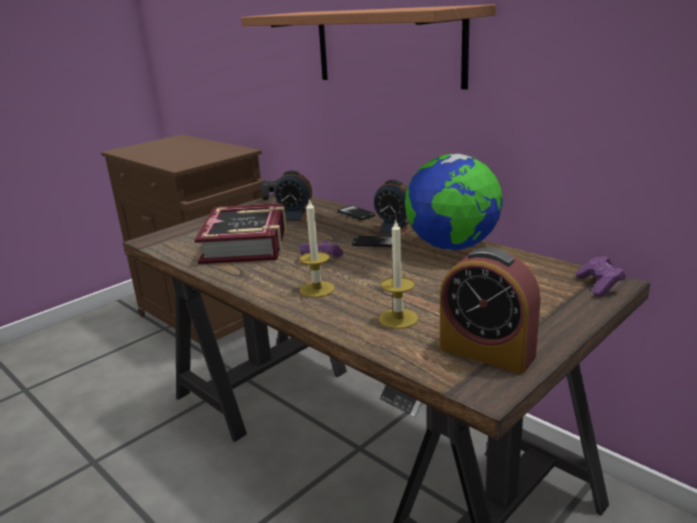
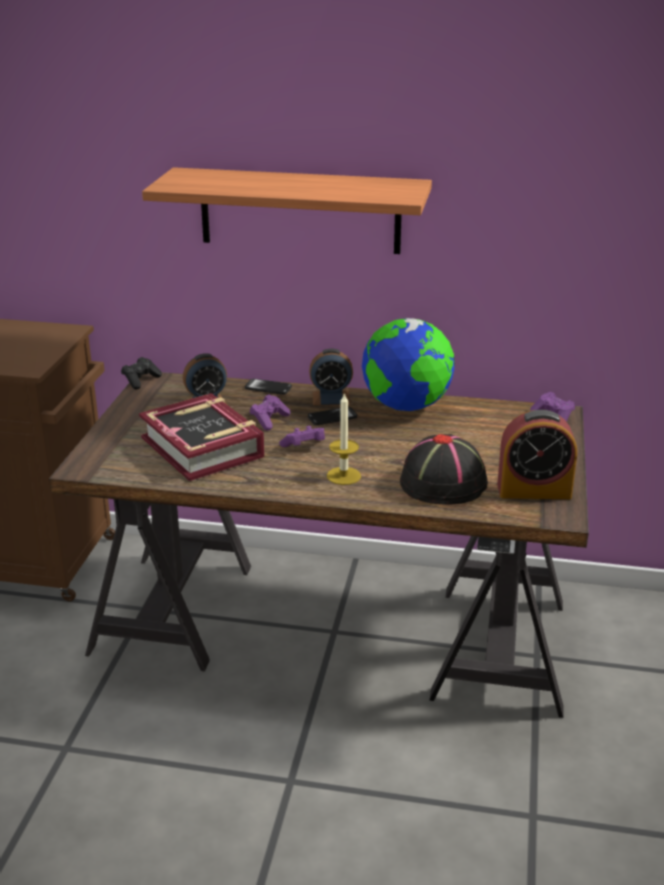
camera: 35 degrees left, 5 degrees up
candle [379,220,418,329] -> black hat [400,434,488,505]
none -> purple game controller [250,394,291,431]

